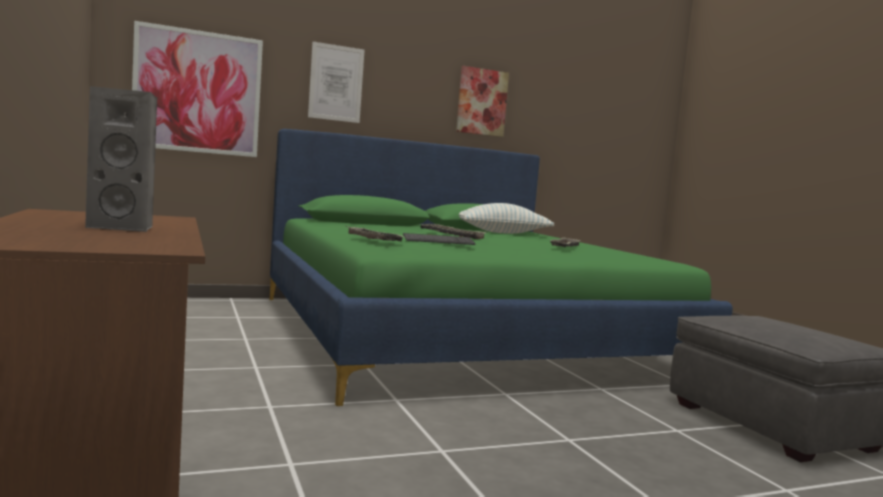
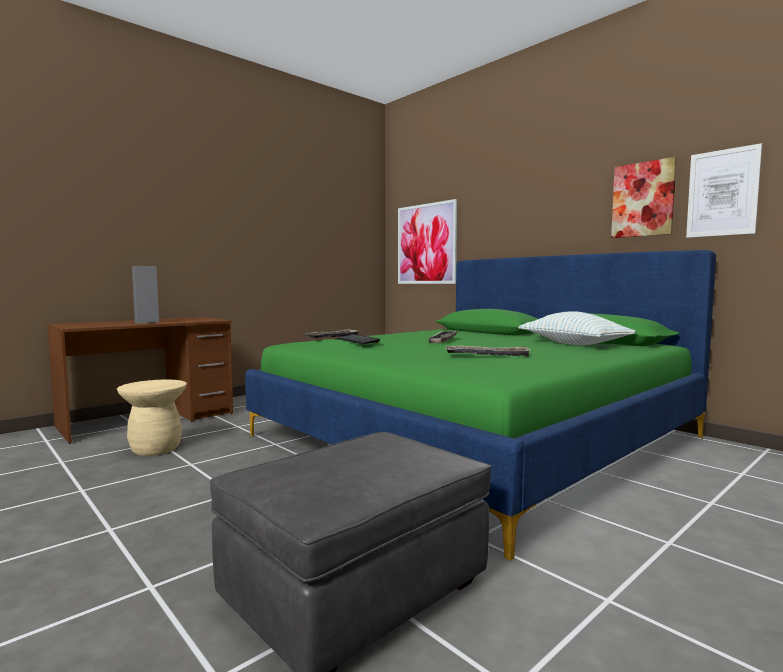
camera: 70 degrees right, 0 degrees up
picture [308,42,365,123] -> picture moved to [686,143,762,238]
none -> beige stool [117,379,187,456]

